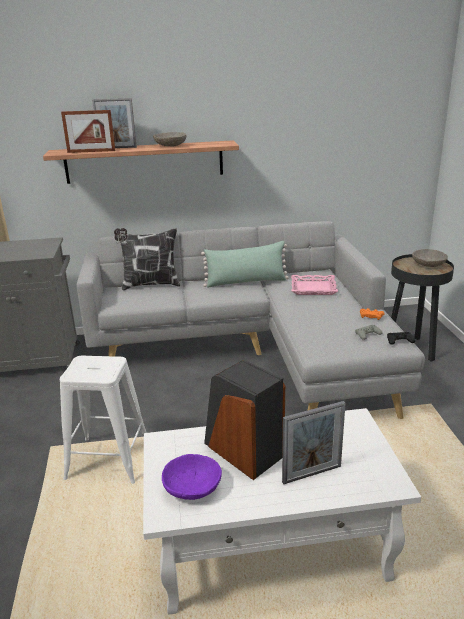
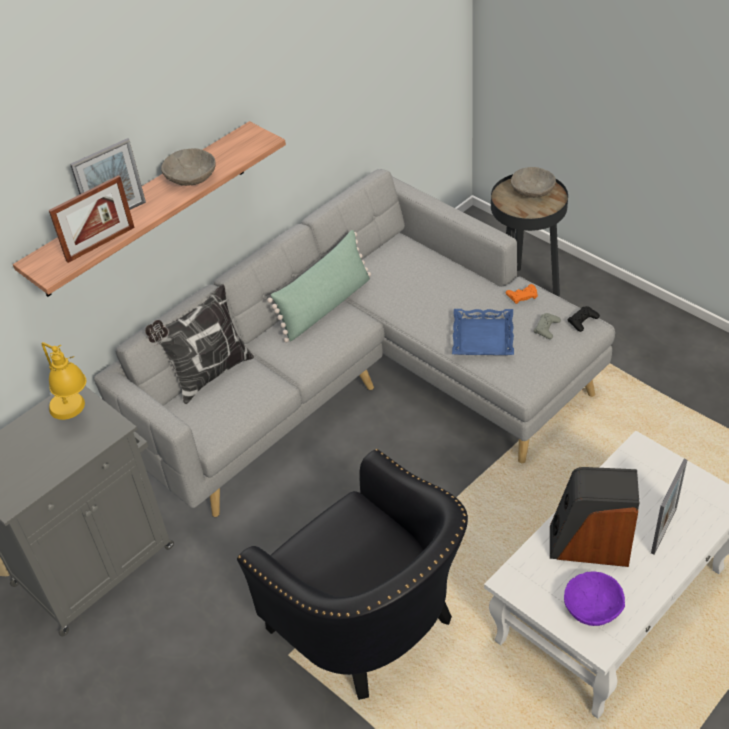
camera: 35 degrees left, 20 degrees up
white stool [60,355,147,484] -> black armchair [237,449,468,700]
pink tray [291,275,338,295] -> none
none -> yellow table lamp [41,342,86,420]
none -> blue tray [452,309,514,355]

